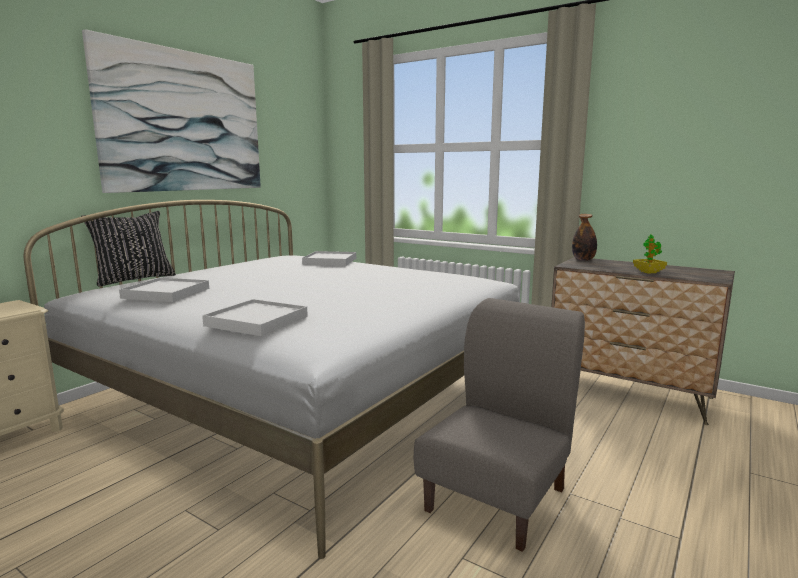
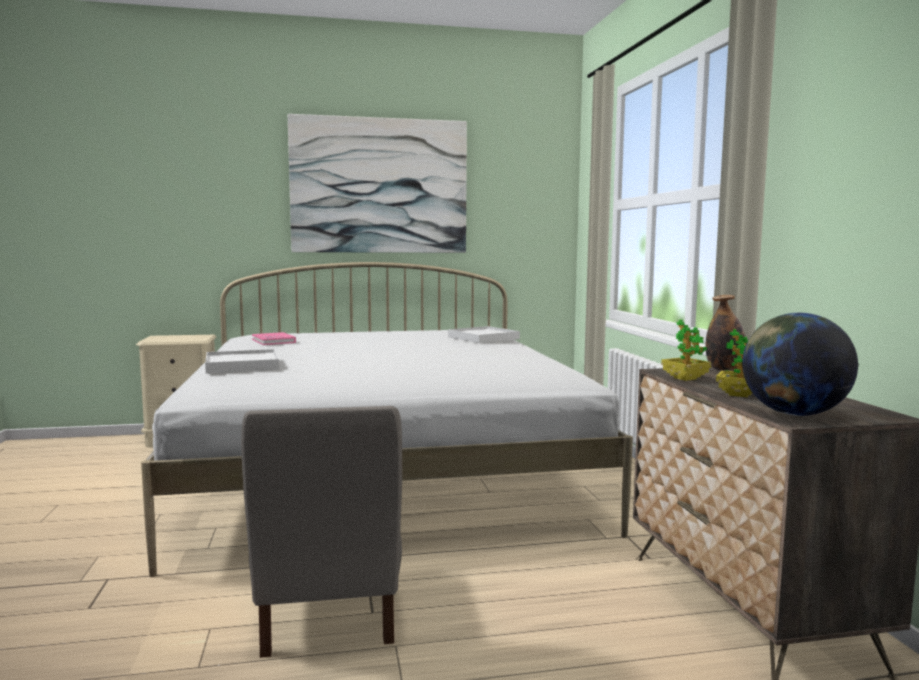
camera: 45 degrees right, 5 degrees down
black pillow [81,211,176,286] -> none
white tray [119,277,209,302] -> pink book [252,332,296,345]
grey chair [413,298,585,552] -> grey chair turned 90 degrees clockwise [241,406,402,658]
none -> potted plant [661,319,711,381]
none -> globe [742,313,858,416]

